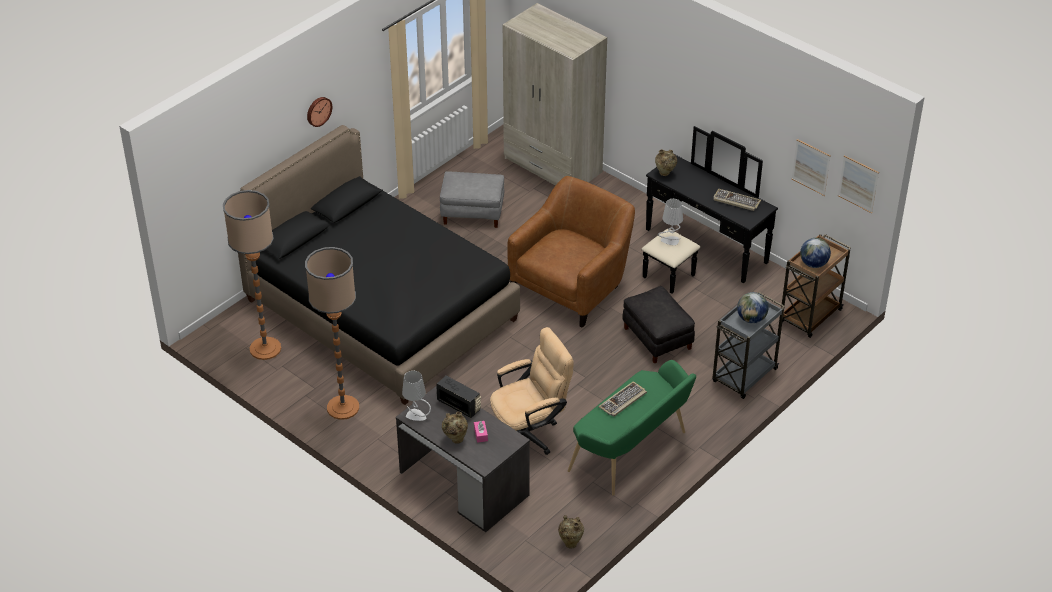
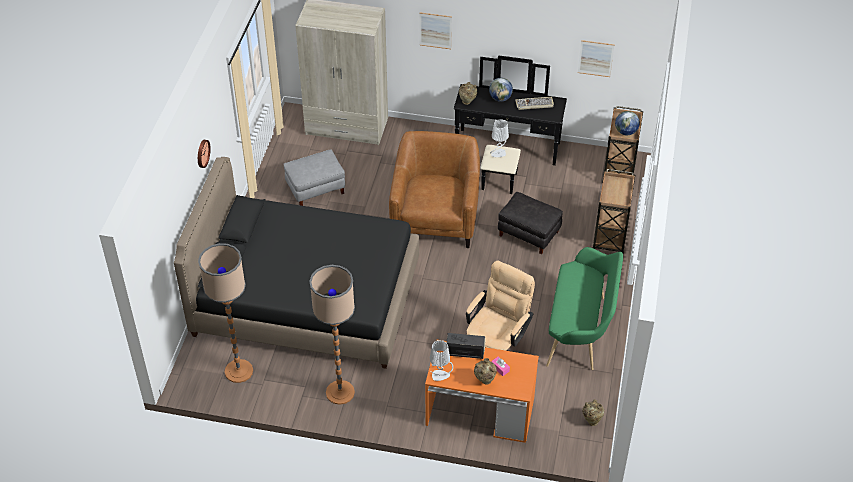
camera: 30 degrees left, 5 degrees up
grey desk [396,386,530,532] -> orange desk [425,340,539,443]
keyboard [599,381,647,417] -> none
grey cart [712,292,785,399] -> brown cart [593,169,635,253]
globe [737,292,769,324] -> globe moved to [489,78,513,102]
picture [838,155,879,213] -> picture moved to [419,12,452,49]

